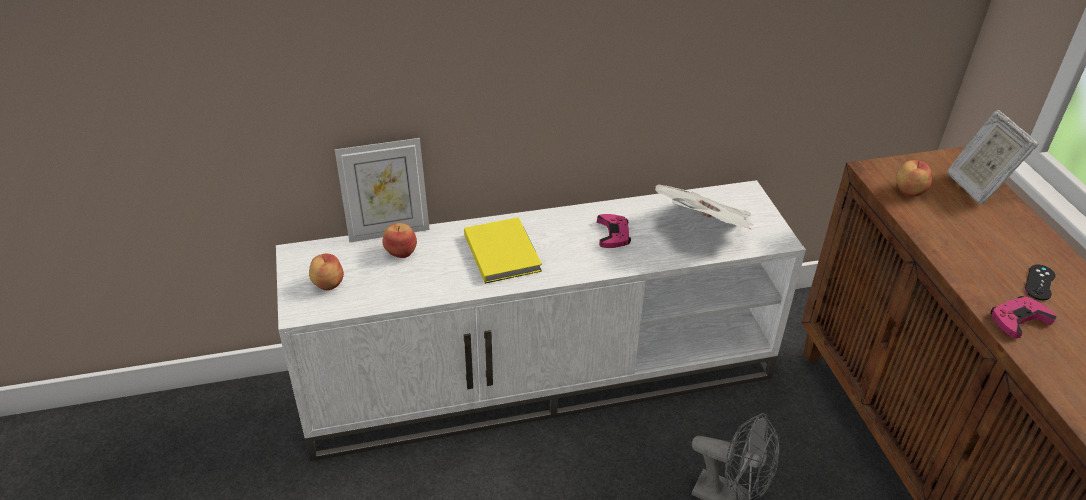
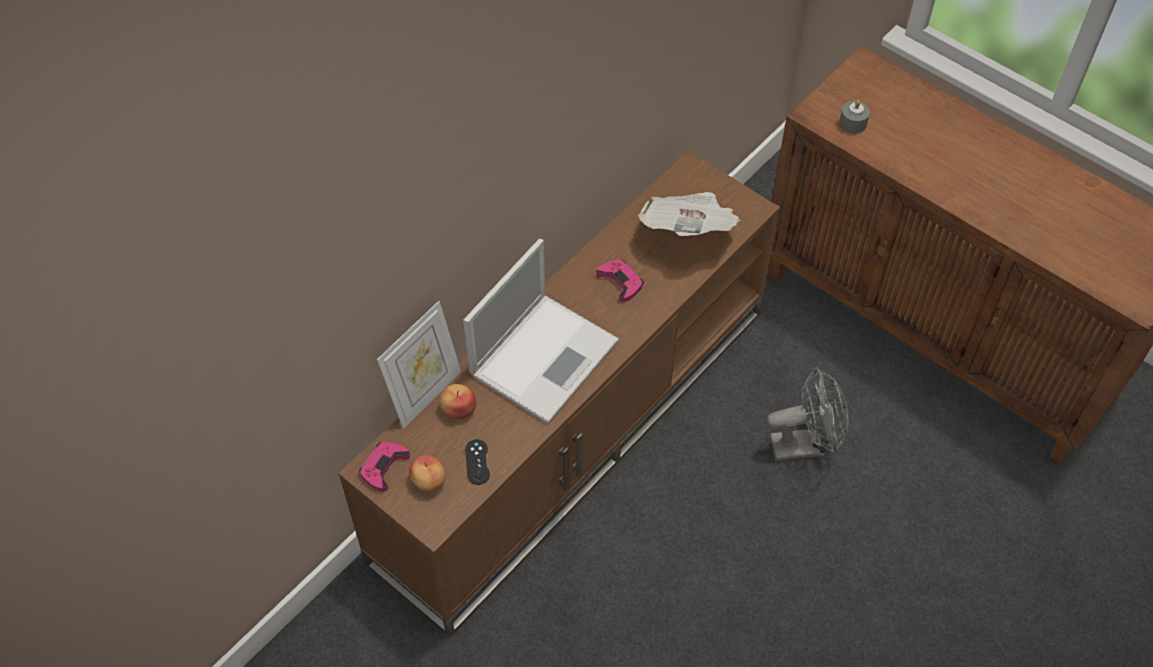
camera: 35 degrees left, 15 degrees up
white tv stand [276,180,806,461] -> brown tv stand [338,151,780,637]
yellow book [464,217,542,284] -> laptop [463,239,619,423]
apple [896,160,932,197] -> grey candle [839,100,870,134]
picture frame [947,110,1038,205] -> none
pink game controller [991,296,1057,338] -> pink game controller moved to [359,442,410,492]
black game controller [1025,264,1056,300] -> black game controller moved to [465,439,490,485]

